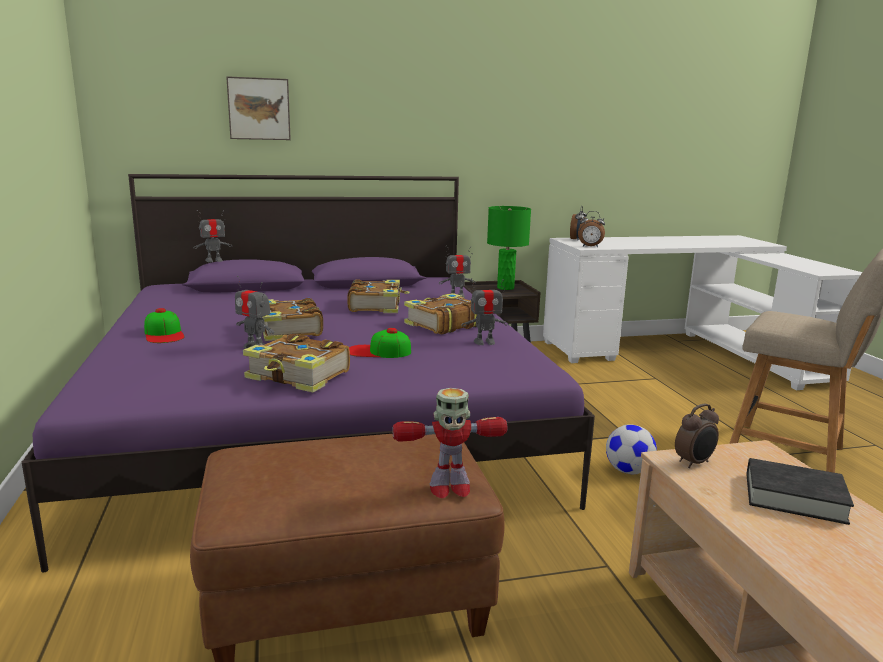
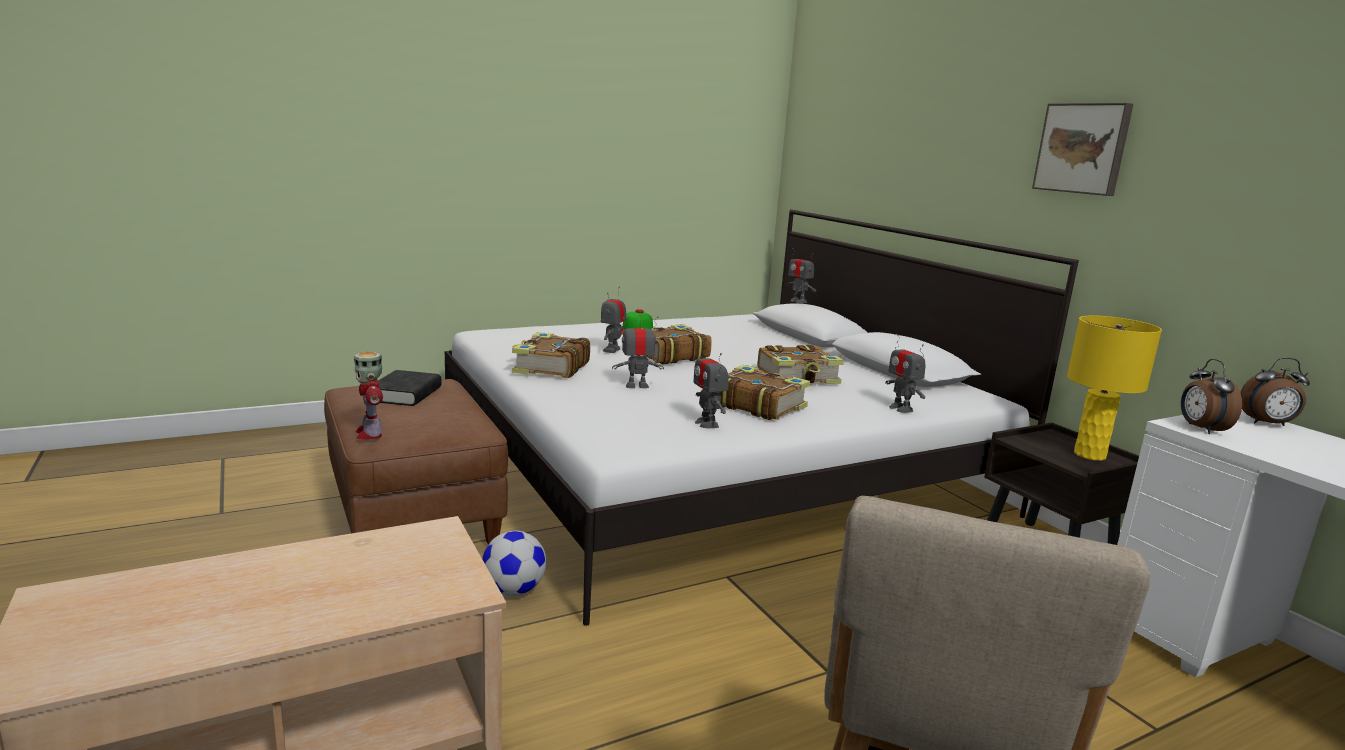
camera: 75 degrees right, 0 degrees up
purple bed [22,174,595,573] -> white bed [445,209,1079,626]
picture [226,76,291,140] -> picture moved to [1032,103,1134,196]
cap [349,328,411,358] -> toy robot [612,317,664,388]
green table lamp [487,206,531,290] -> yellow table lamp [1067,315,1162,461]
football [606,424,657,474] -> football moved to [482,531,546,596]
alarm clock [675,404,719,468] -> none
black book [747,458,854,525] -> black book moved to [378,370,442,406]

